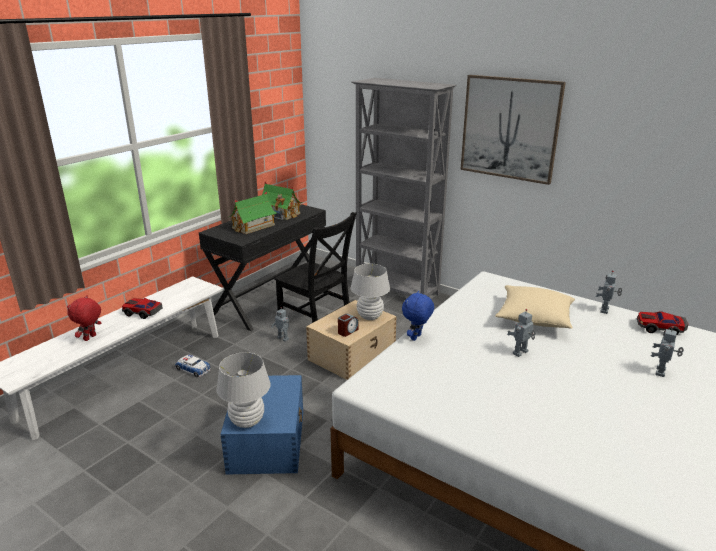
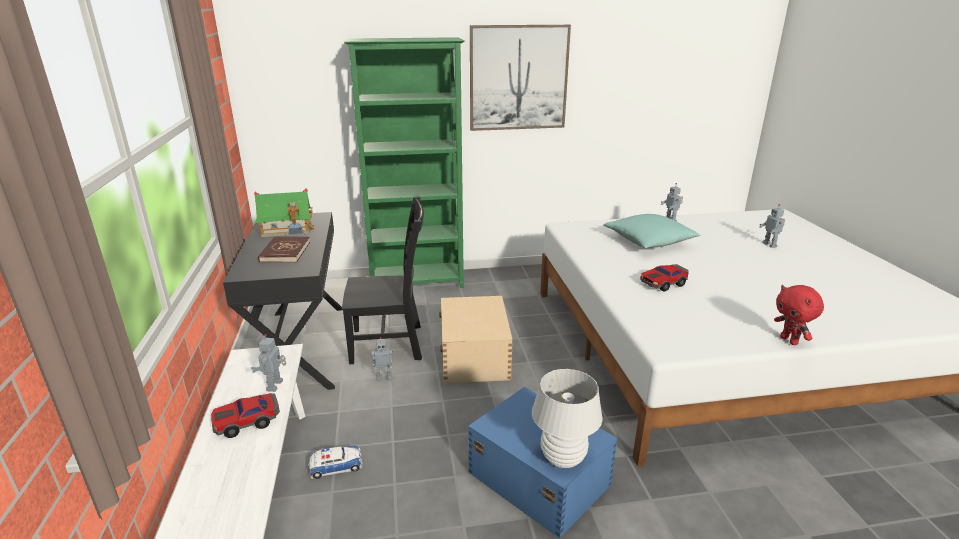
camera: 45 degrees left, 0 degrees up
red plush toy [67,295,101,341] -> red plush toy moved to [774,285,824,345]
toy house [229,192,278,234] -> red book [258,237,310,263]
alarm clock [338,314,358,337] -> none
white table lamp [351,264,390,320] -> none
grey bookcase [352,78,457,297] -> green bookcase [344,37,465,288]
blue plush toy [402,291,434,341] -> none
beige pillow [495,285,575,329] -> turquoise pillow [603,214,701,248]
toy robot [507,309,536,357] -> toy robot moved to [251,334,286,392]
toy car [637,312,689,336] -> toy car moved to [640,264,689,292]

